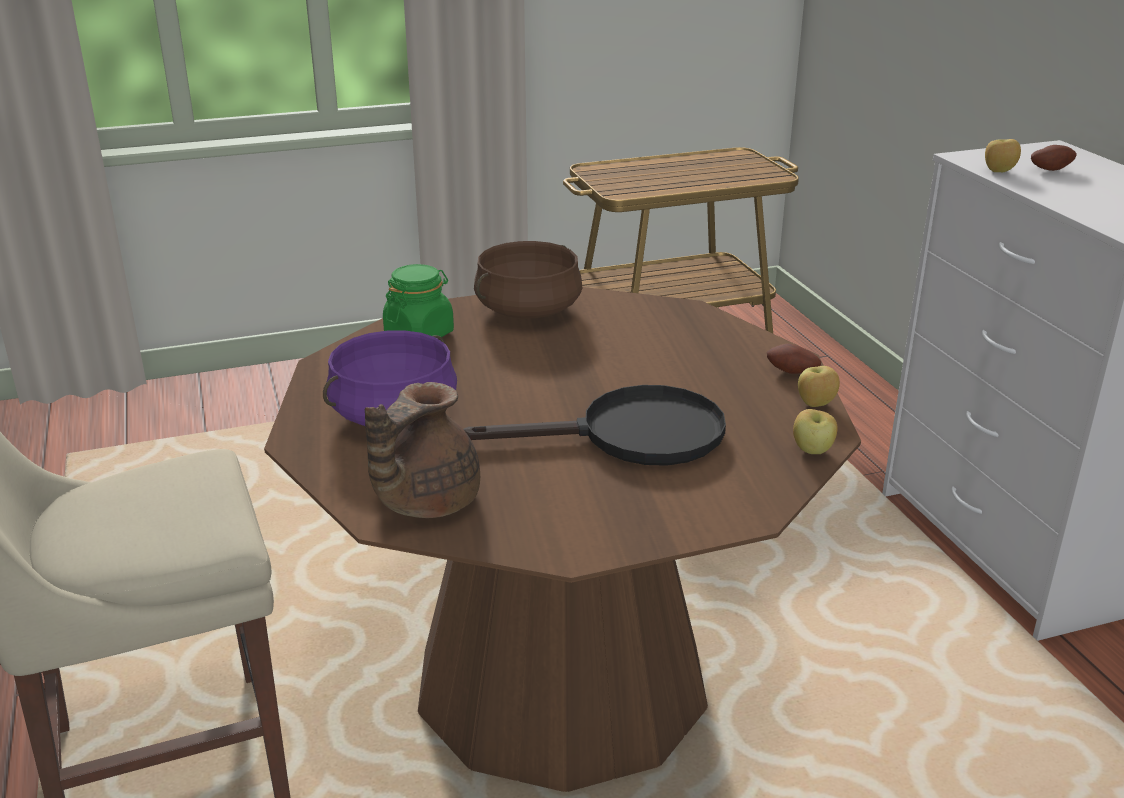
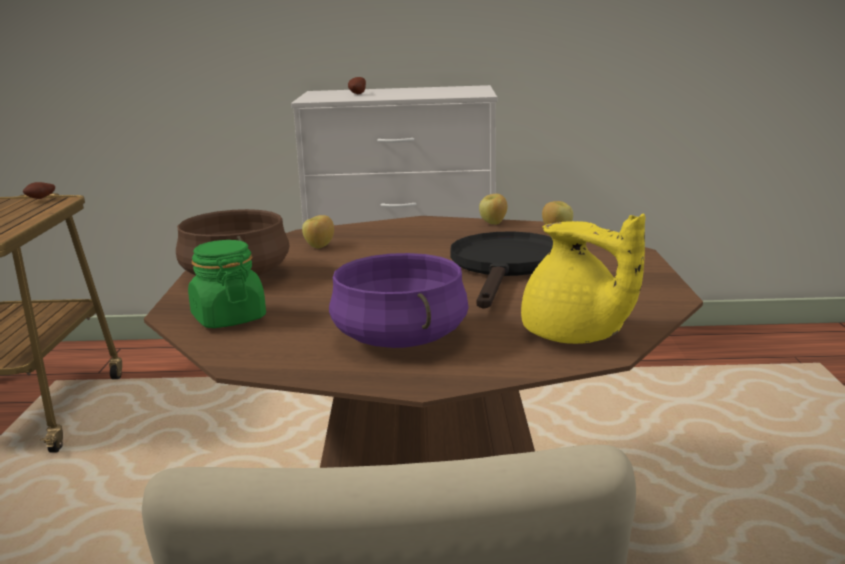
camera: 70 degrees left, 10 degrees down
brown teapot [365,382,480,518] -> yellow teapot [521,214,645,344]
potato [767,344,821,374] -> potato moved to [23,182,55,199]
apple [985,139,1021,172] -> apple moved to [302,215,334,249]

